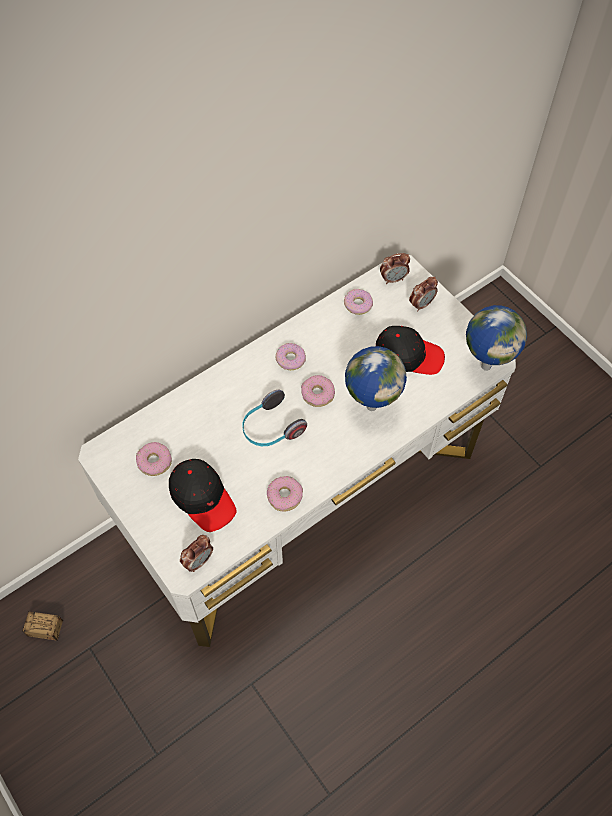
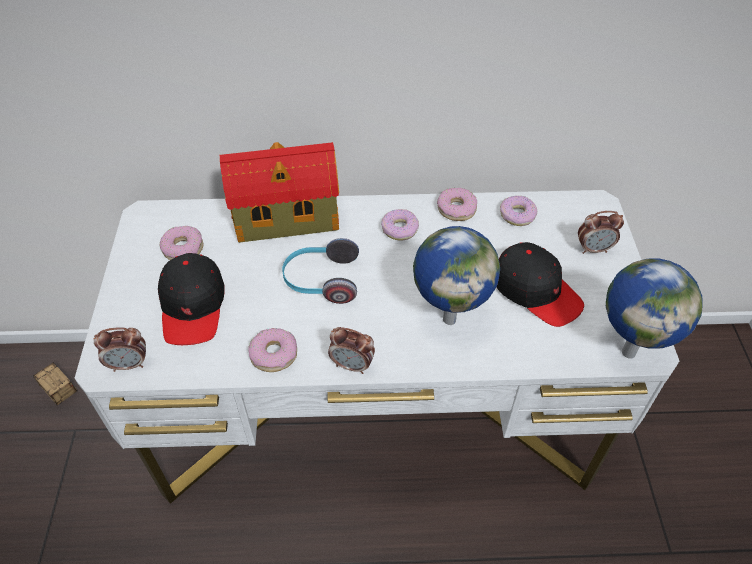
camera: 35 degrees right, 10 degrees down
donut [301,375,335,407] -> donut moved to [437,188,477,221]
alarm clock [380,253,410,284] -> alarm clock moved to [328,327,375,374]
none -> toy house [220,142,339,243]

